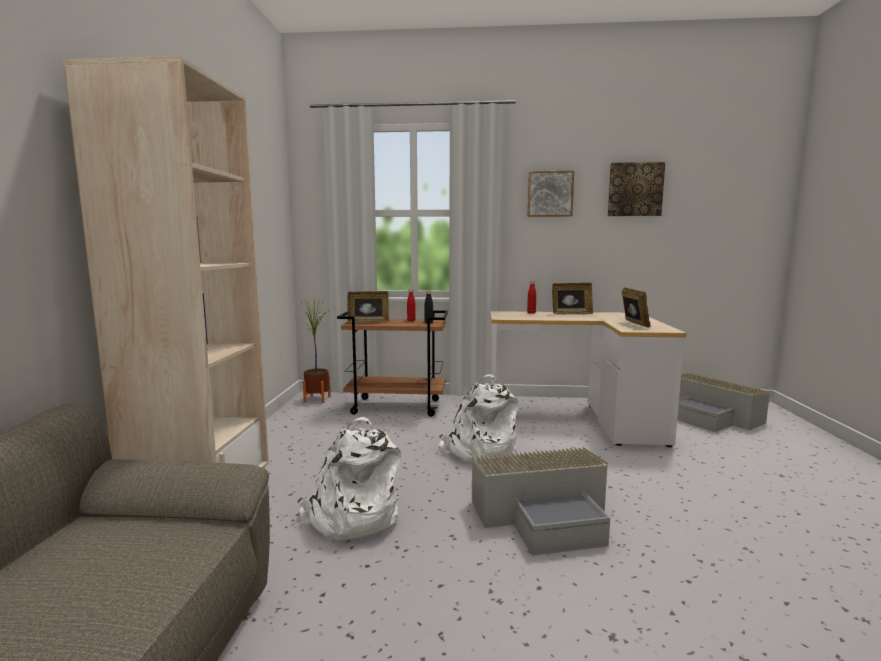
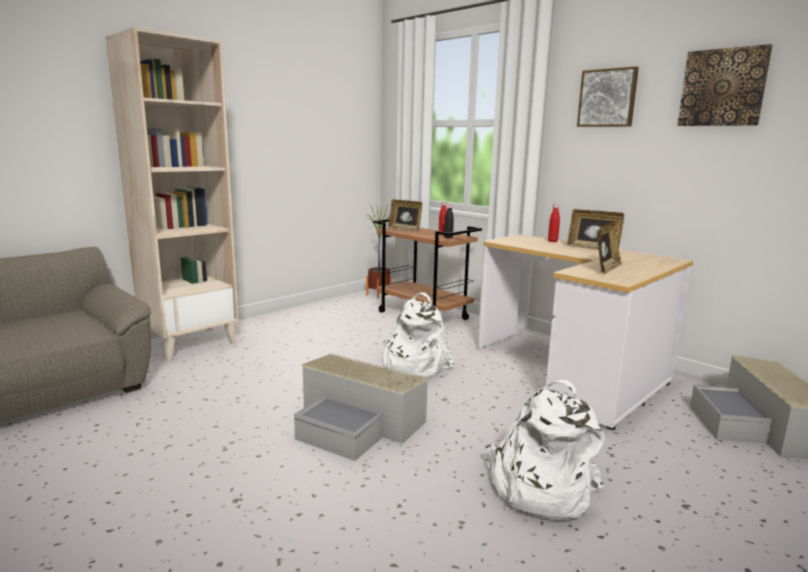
camera: 40 degrees right, 5 degrees up
white backpack [297,417,401,541] -> white backpack moved to [485,380,605,520]

